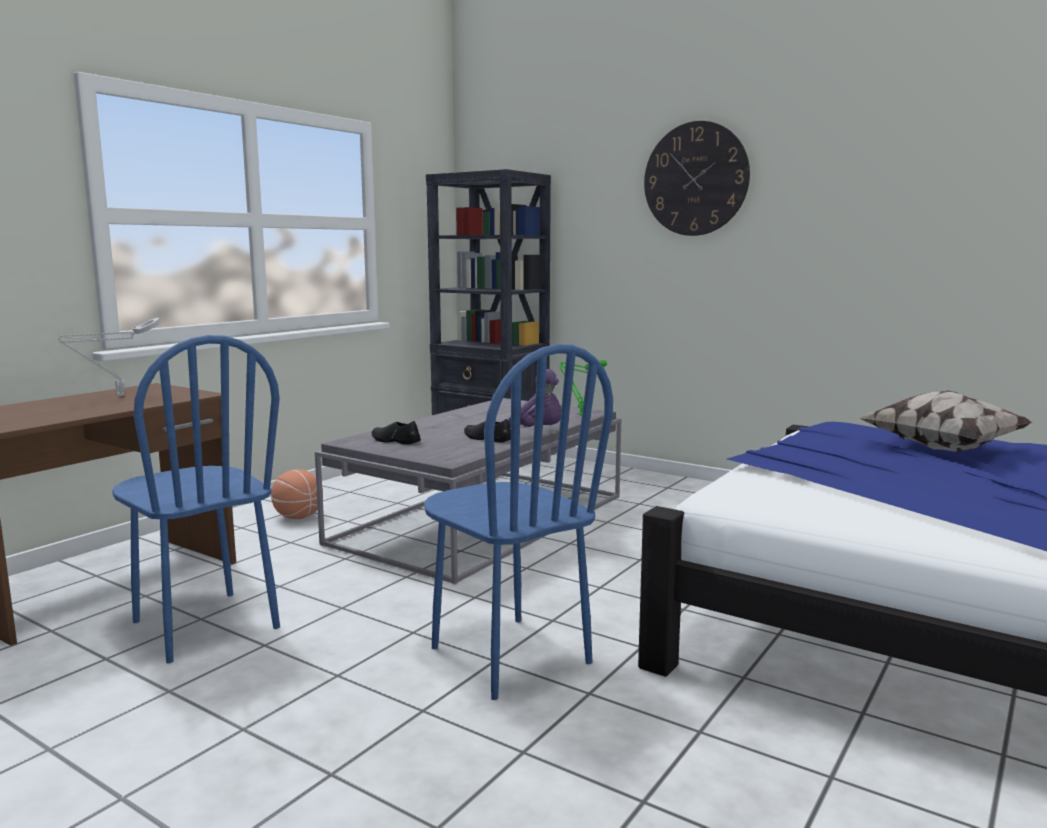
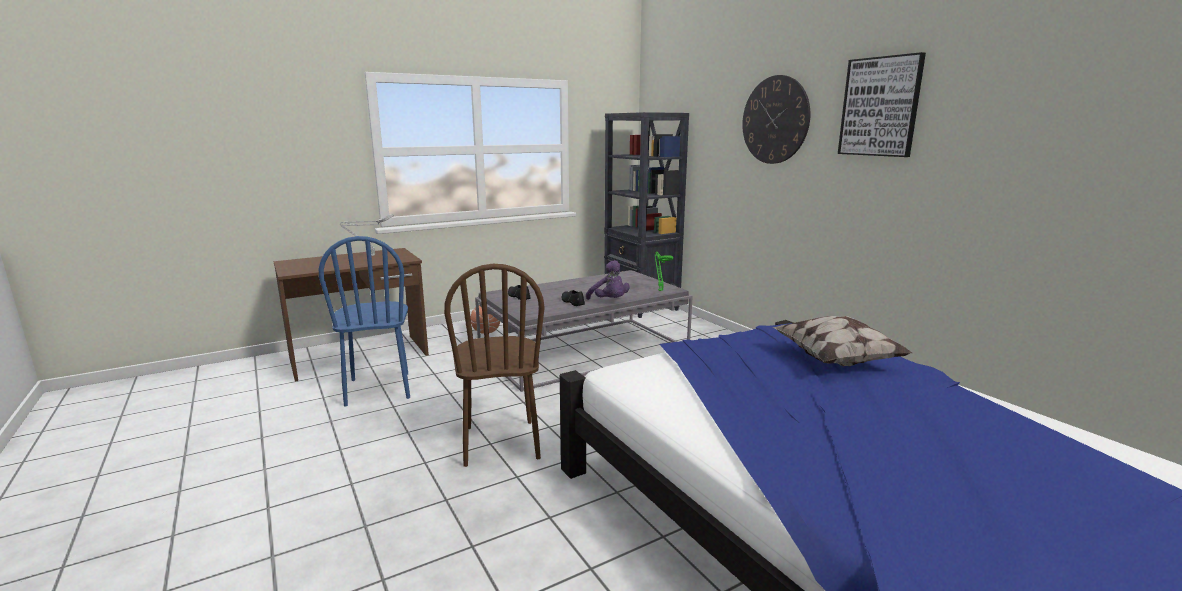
camera: 25 degrees right, 5 degrees up
blue chair [424,344,613,700] -> brown chair [444,264,545,467]
none -> picture [838,52,926,157]

